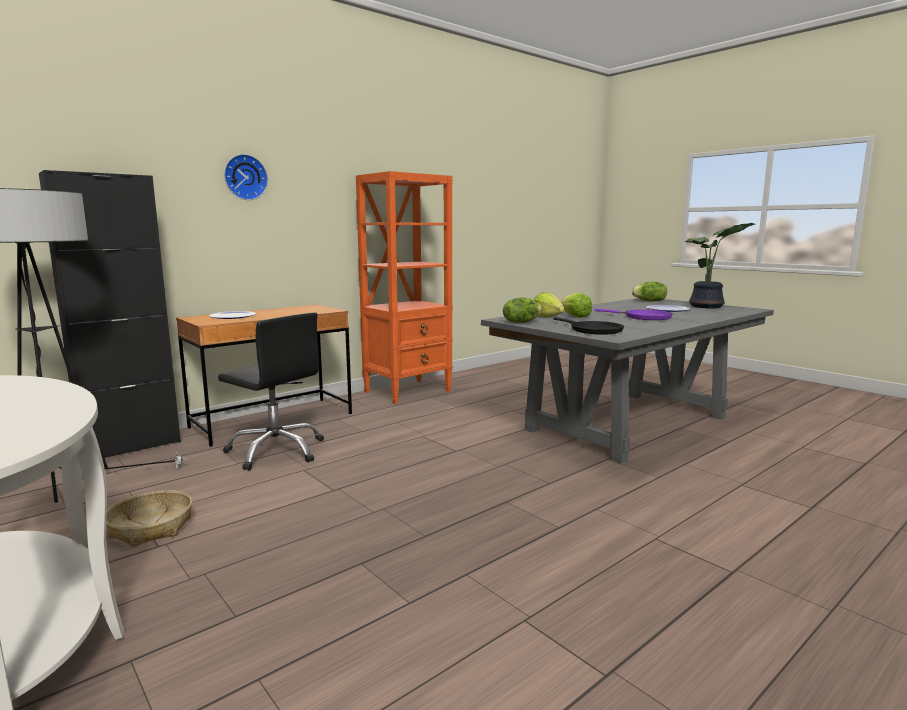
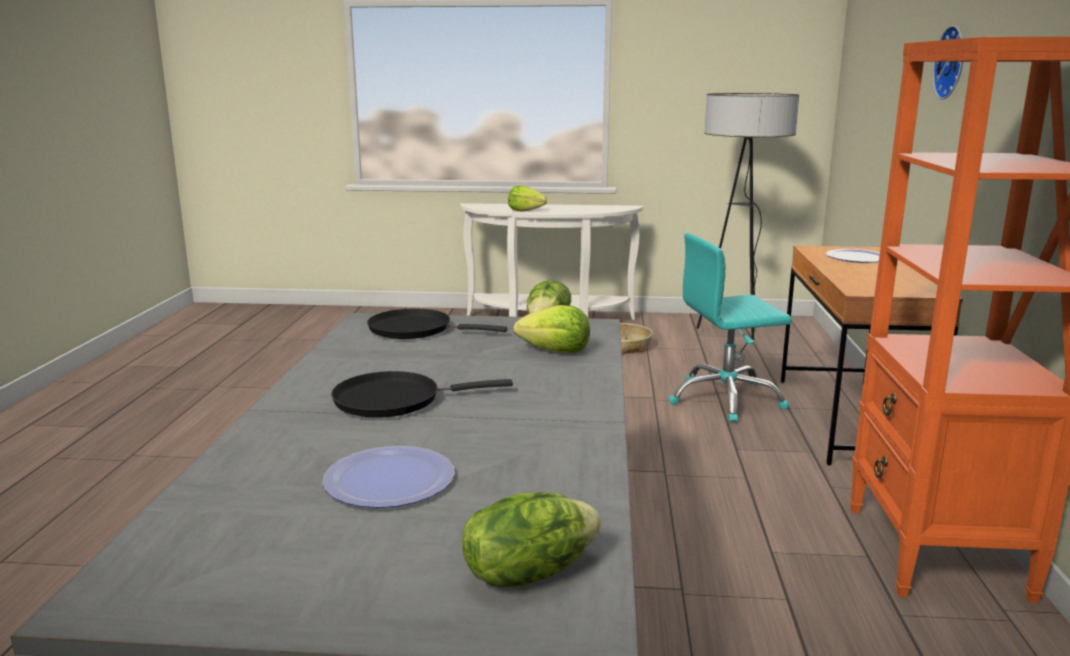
camera: 135 degrees right, 5 degrees up
black cabinet [39,170,181,458] -> none
black office chair [218,313,324,471] -> turquoise office chair [669,233,792,423]
lettuce [561,293,592,318] -> lettuce moved to [508,186,547,212]
purple frying pan [594,309,673,320] -> black frying pan [331,371,513,418]
potted plant [684,223,755,308] -> none

